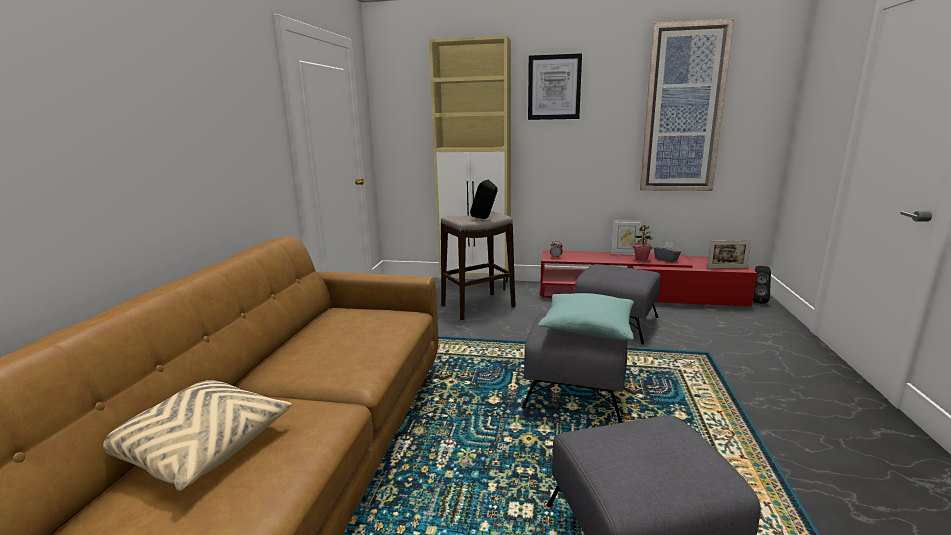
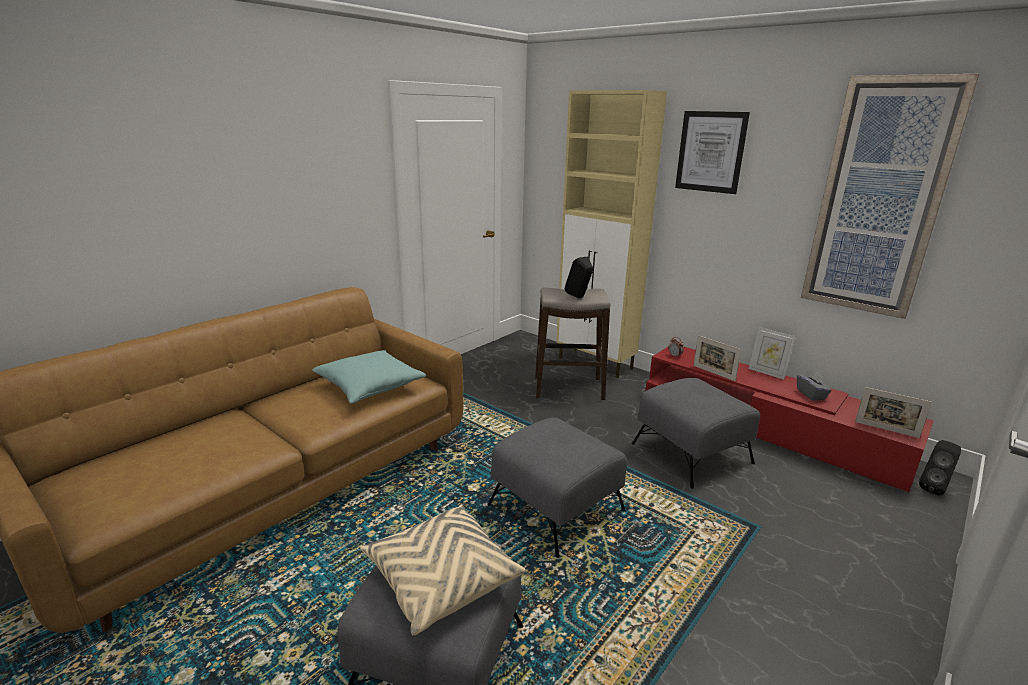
camera: 30 degrees right, 5 degrees up
beige pillow [103,380,292,491] -> beige pillow moved to [360,504,526,636]
turquoise pillow [538,293,634,341] -> turquoise pillow moved to [312,350,426,404]
potted plant [633,225,653,261] -> none
none -> picture frame [693,335,742,381]

